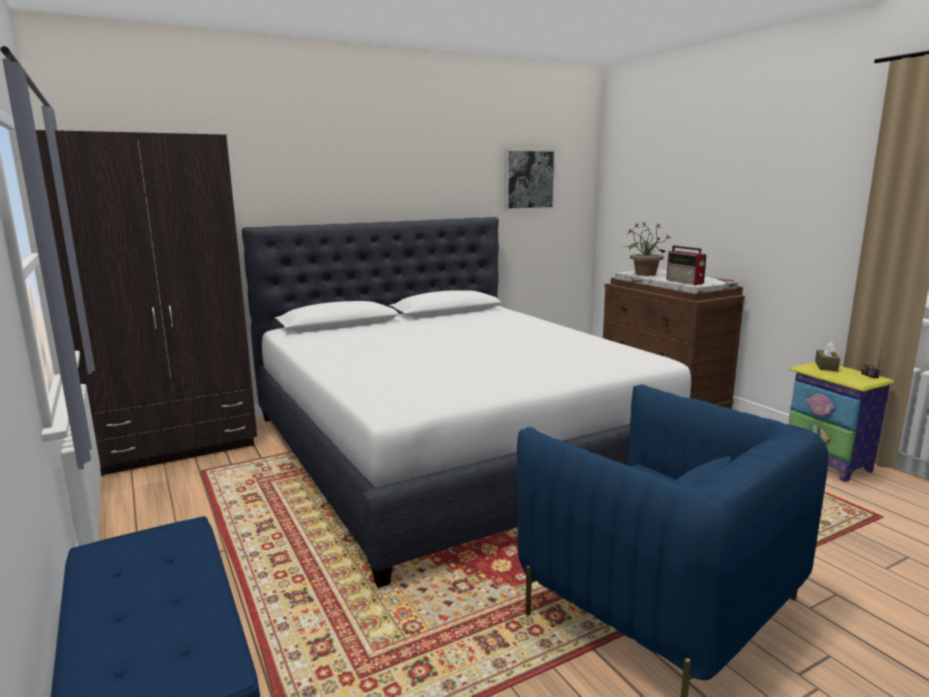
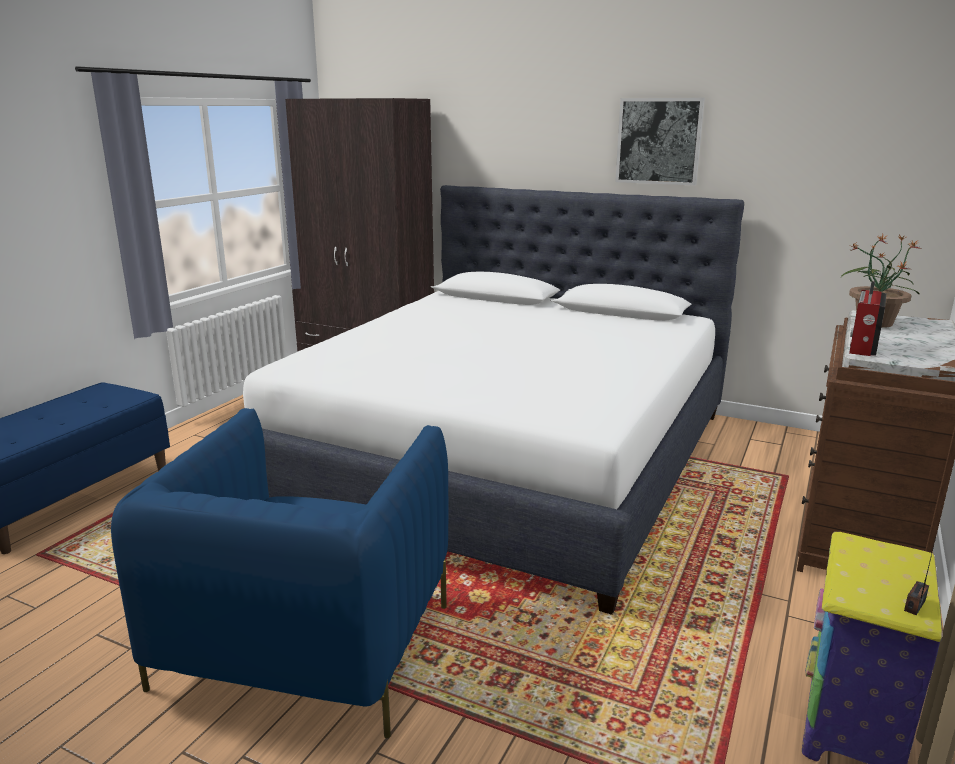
camera: 55 degrees right, 5 degrees up
picture [504,149,556,211] -> picture moved to [615,98,705,185]
brown tissue box [815,342,840,371] -> none

